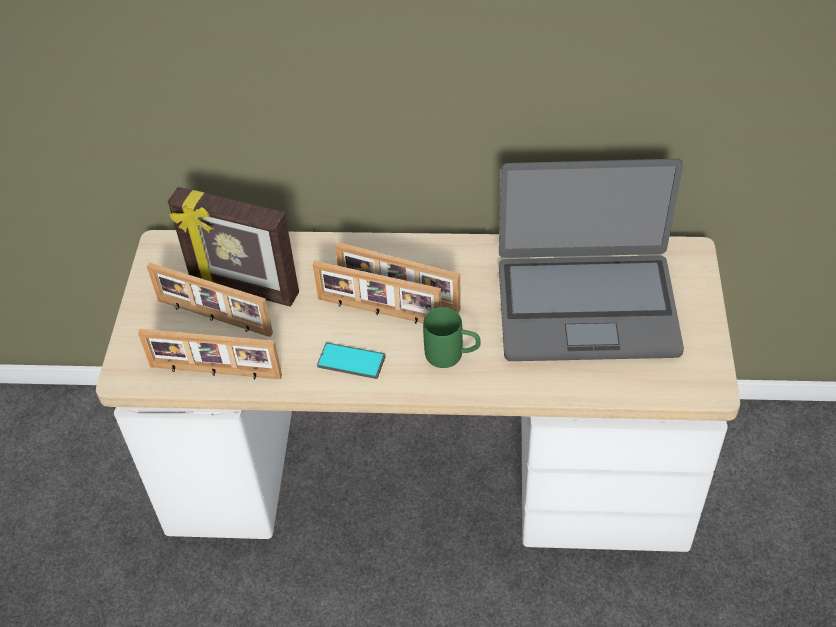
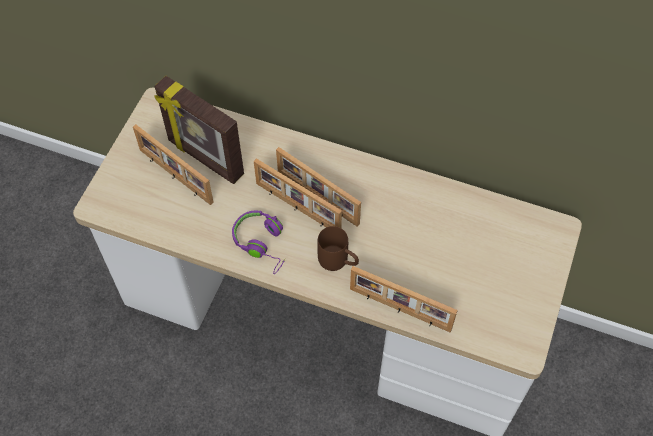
camera: 15 degrees right, 10 degrees up
picture frame [138,329,282,380] -> picture frame moved to [350,266,458,332]
phone [317,343,386,379] -> purple headphones [232,211,285,274]
green mug [423,307,481,368] -> brown mug [317,226,359,271]
laptop [499,159,684,361] -> none

